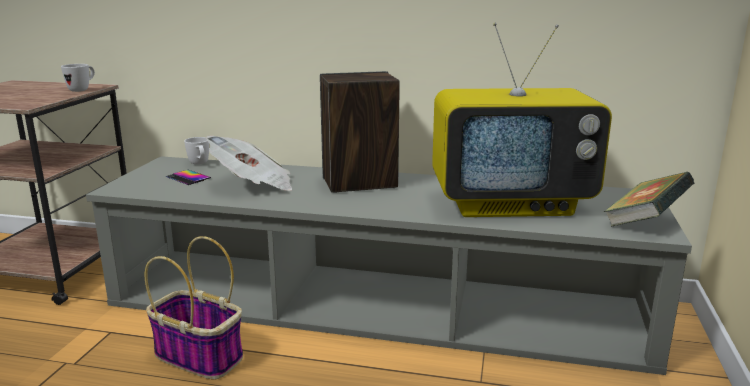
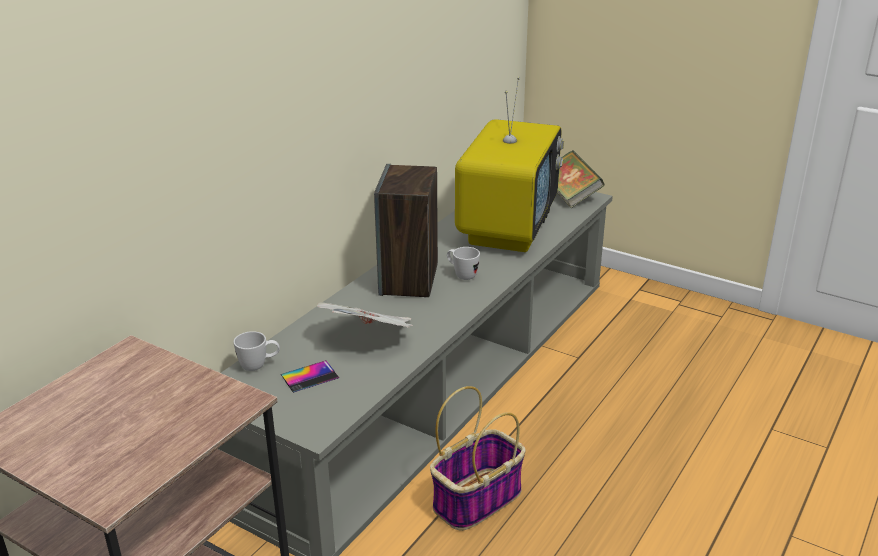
camera: 70 degrees left, 10 degrees up
white mug [61,64,95,92] -> white mug moved to [447,247,480,280]

